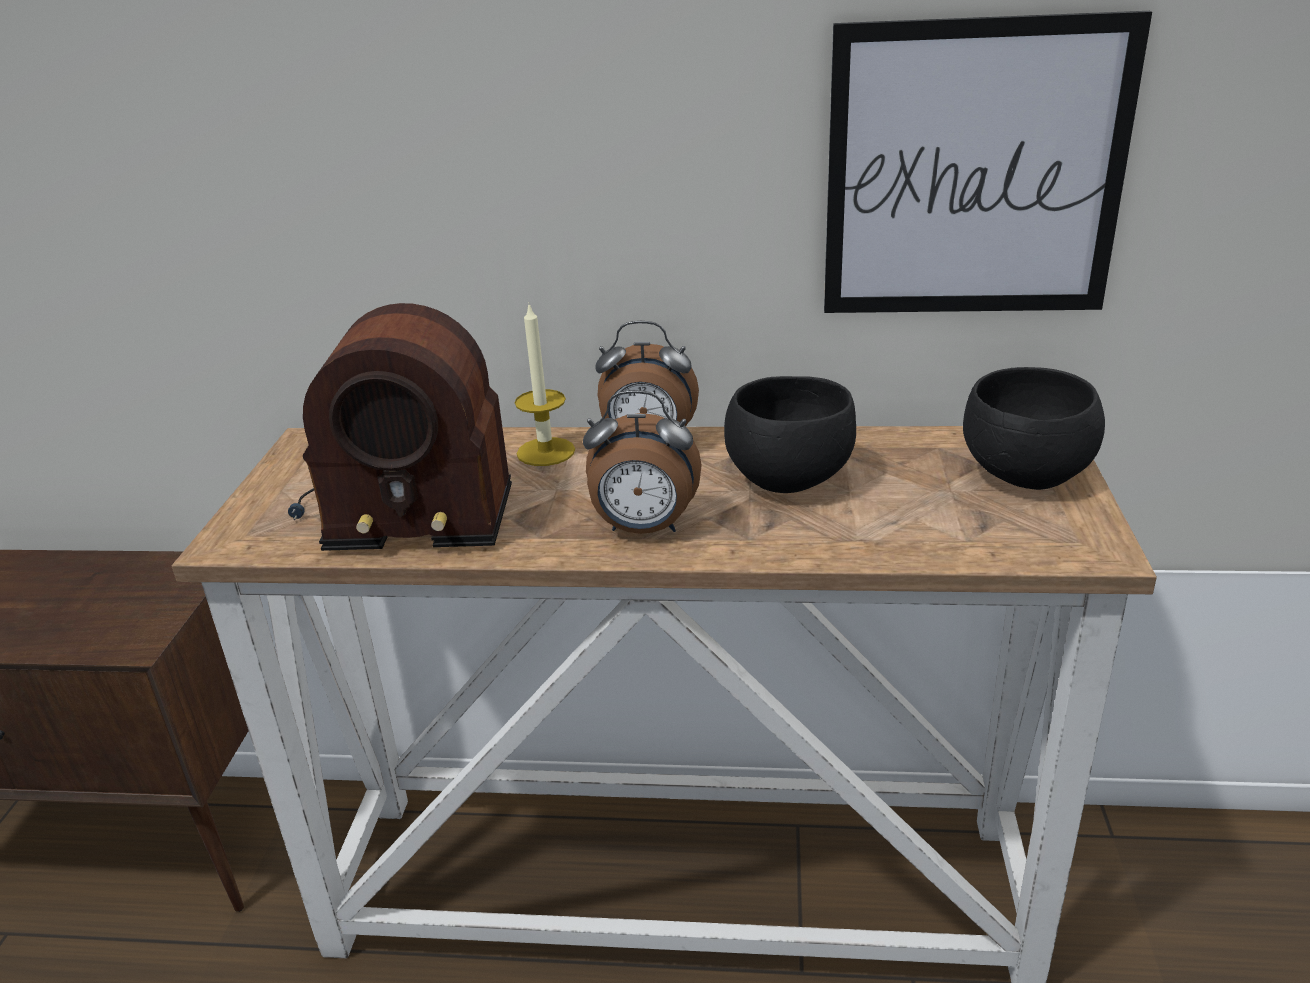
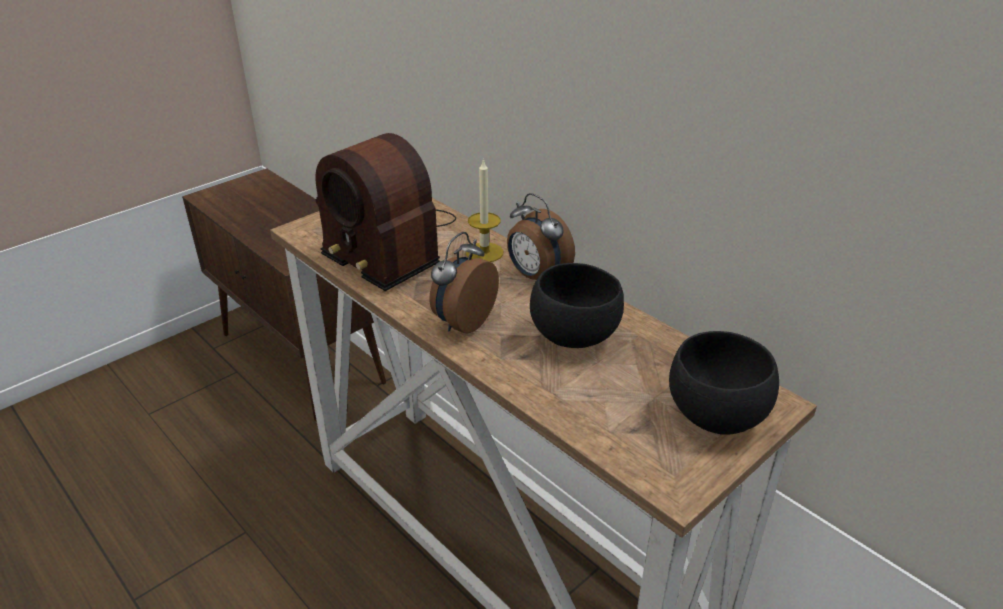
camera: 40 degrees right, 5 degrees up
alarm clock [583,390,702,534] -> alarm clock turned 75 degrees clockwise [429,232,499,334]
picture [824,11,1152,313] -> none

